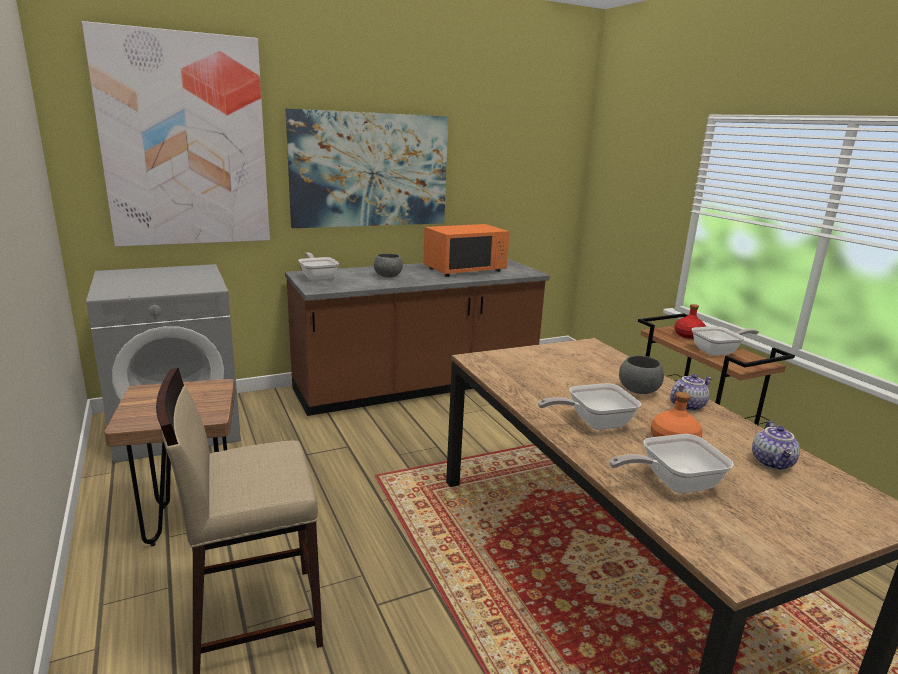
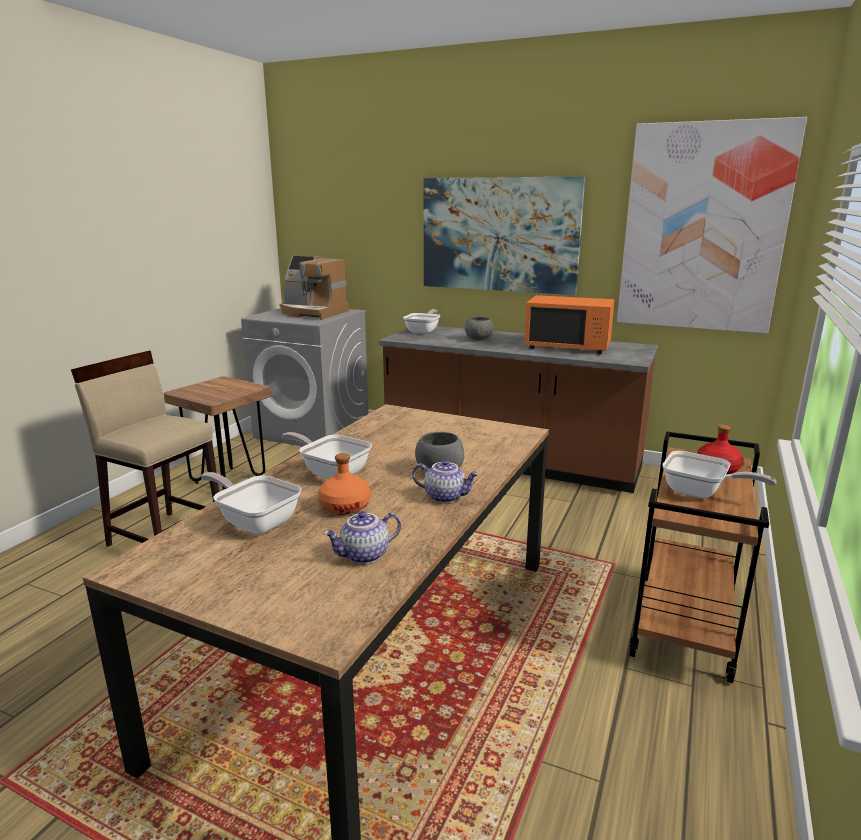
camera: 50 degrees right, 0 degrees up
picture [82,21,270,247] -> picture moved to [617,117,807,334]
none -> coffee machine [279,256,349,320]

